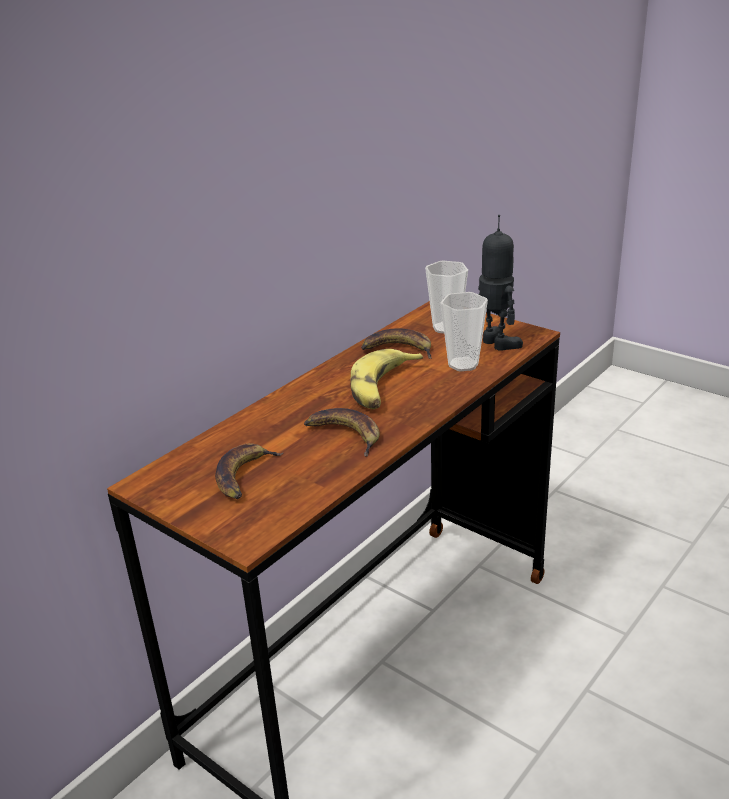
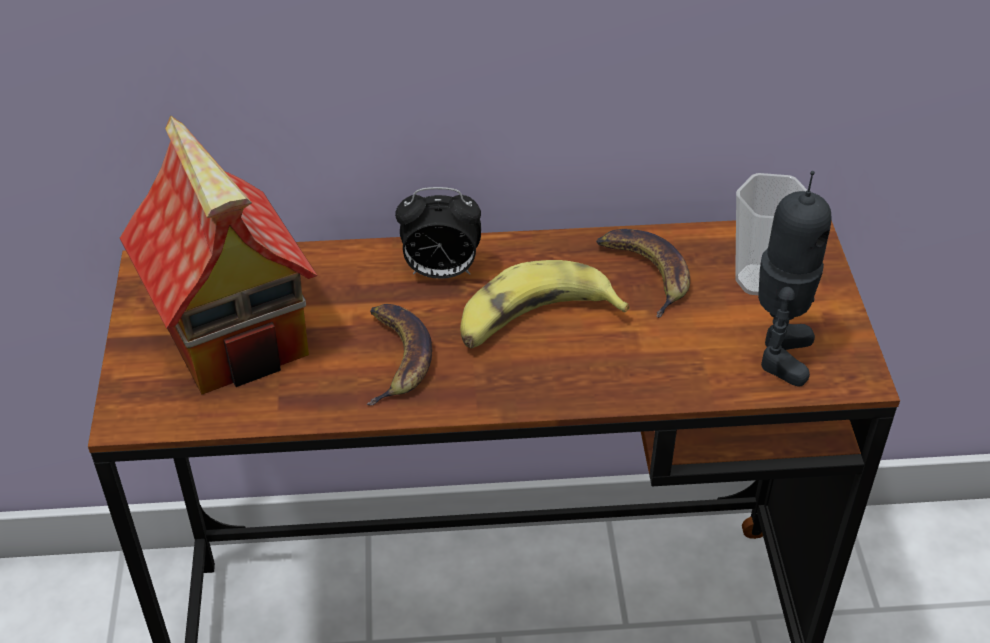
camera: 45 degrees right, 15 degrees up
banana [215,444,284,499] -> toy house [120,115,318,394]
cup [440,292,488,372] -> none
none -> alarm clock [395,187,481,279]

